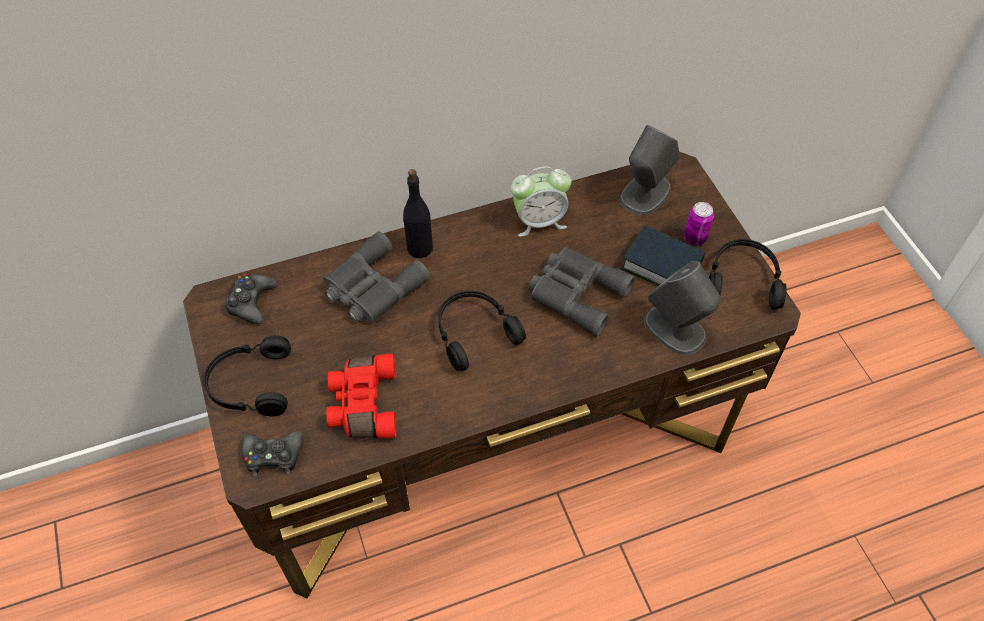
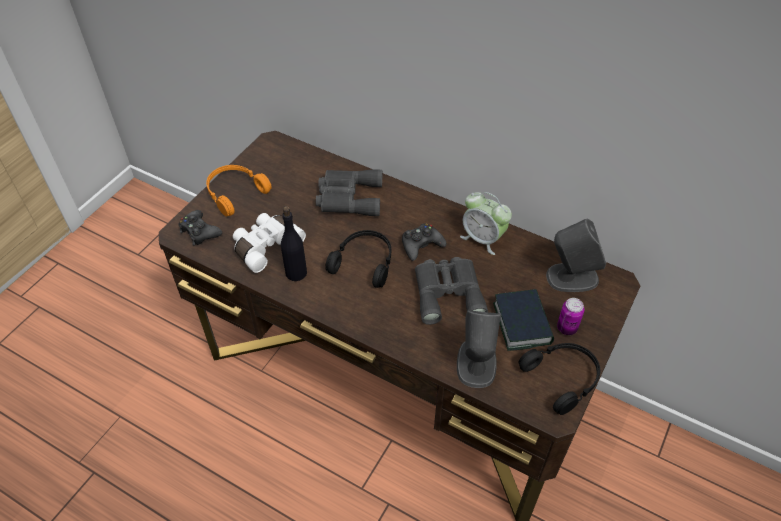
camera: 50 degrees right, 5 degrees down
black headphones [204,335,291,416] -> orange headphones [206,165,272,216]
black game controller [225,274,277,324] -> black game controller moved to [402,223,446,261]
red binoculars [326,354,396,438] -> white binoculars [233,213,306,273]
black bottle [403,169,433,258] -> black bottle moved to [281,206,307,281]

